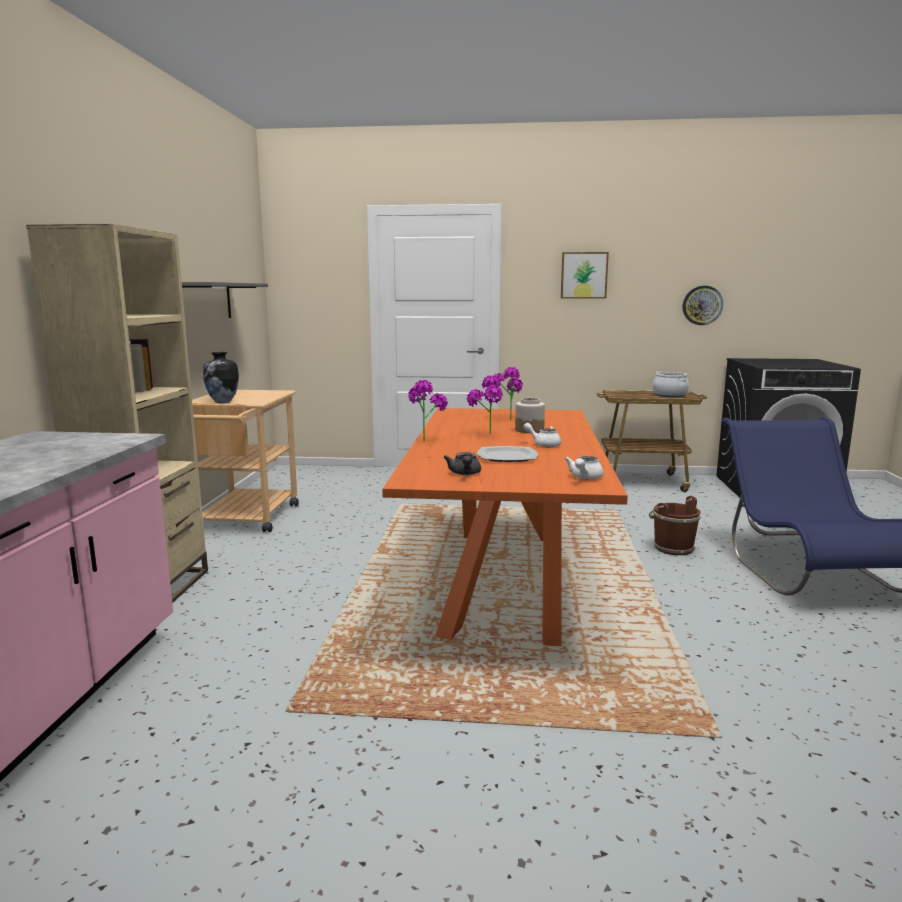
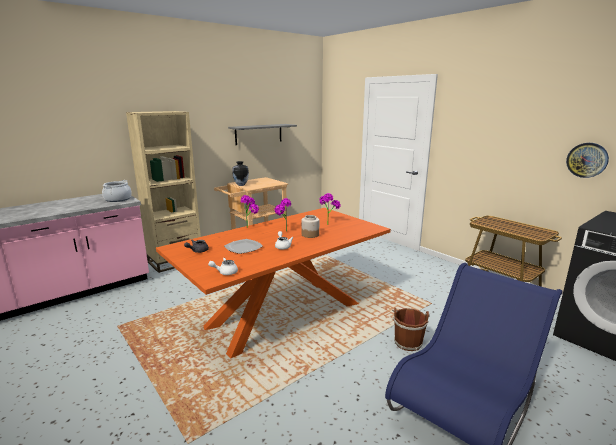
camera: 45 degrees right, 5 degrees up
picture [561,252,609,299] -> none
cooking pot [652,371,689,397] -> cooking pot moved to [102,180,132,202]

